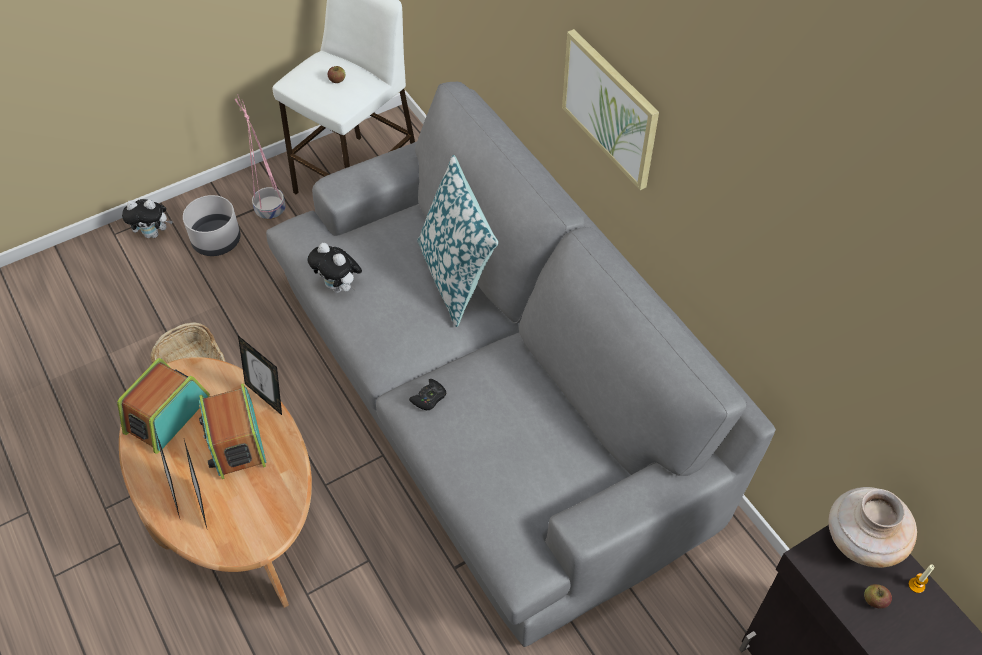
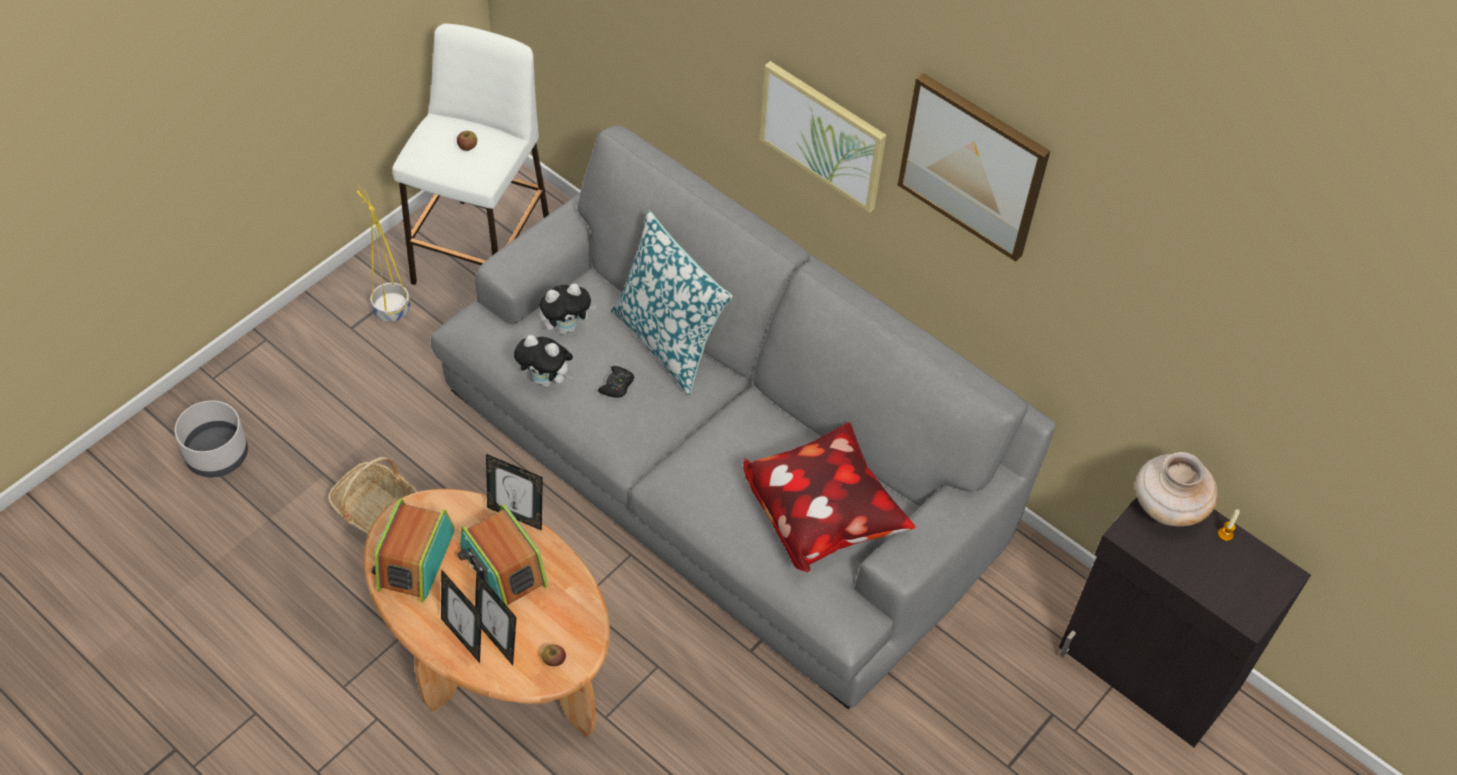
camera: 20 degrees left, 0 degrees up
plush toy [122,199,173,238] -> plush toy moved to [539,283,596,334]
grey planter [183,195,241,256] -> grey planter moved to [175,401,248,477]
pink planter [235,94,286,220] -> yellow planter [357,185,410,322]
black game controller [409,379,446,410] -> black game controller moved to [598,366,634,398]
apple [864,584,892,609] -> apple moved to [542,645,566,666]
none -> pillow [743,422,915,572]
none -> picture [898,73,1050,262]

